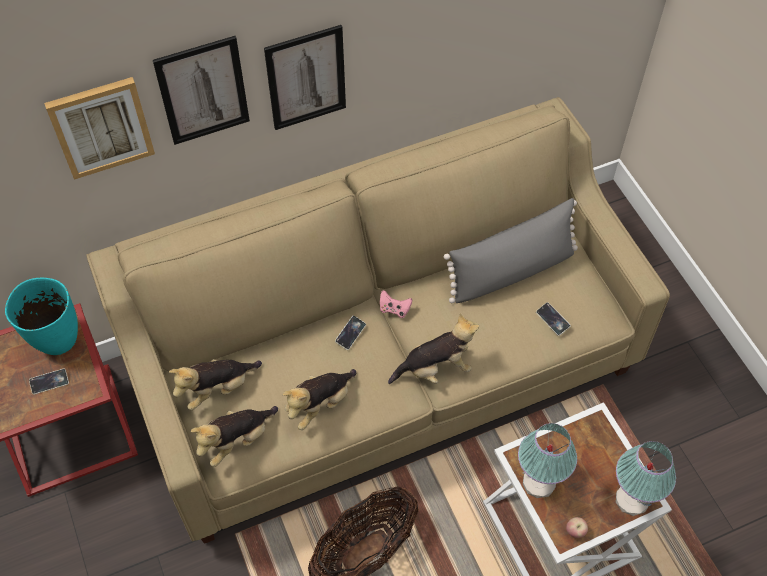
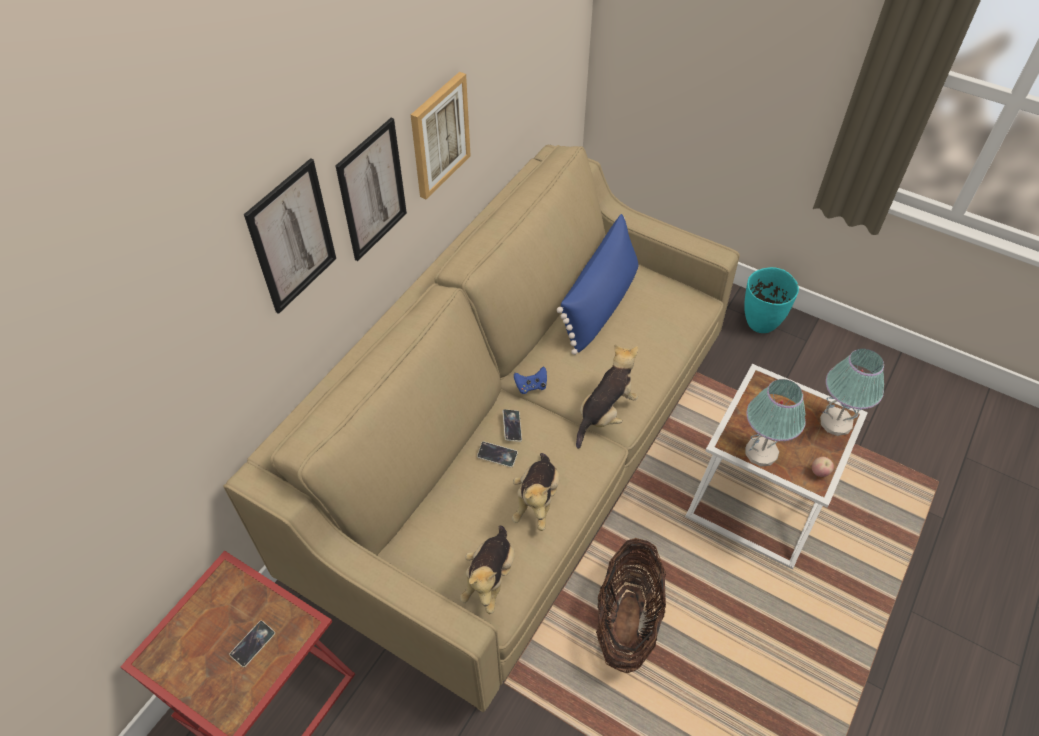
camera: 35 degrees left, 5 degrees down
turquoise vase [5,278,78,355] -> turquoise vase moved to [744,267,799,333]
picture [44,77,155,180] -> picture moved to [411,72,471,199]
plush toy [169,359,262,410] -> none
pink game controller [380,290,412,318] -> blue game controller [514,367,547,394]
grey pillow [444,198,578,303] -> blue pillow [557,214,638,355]
phone [536,302,571,336] -> phone moved to [477,441,518,467]

